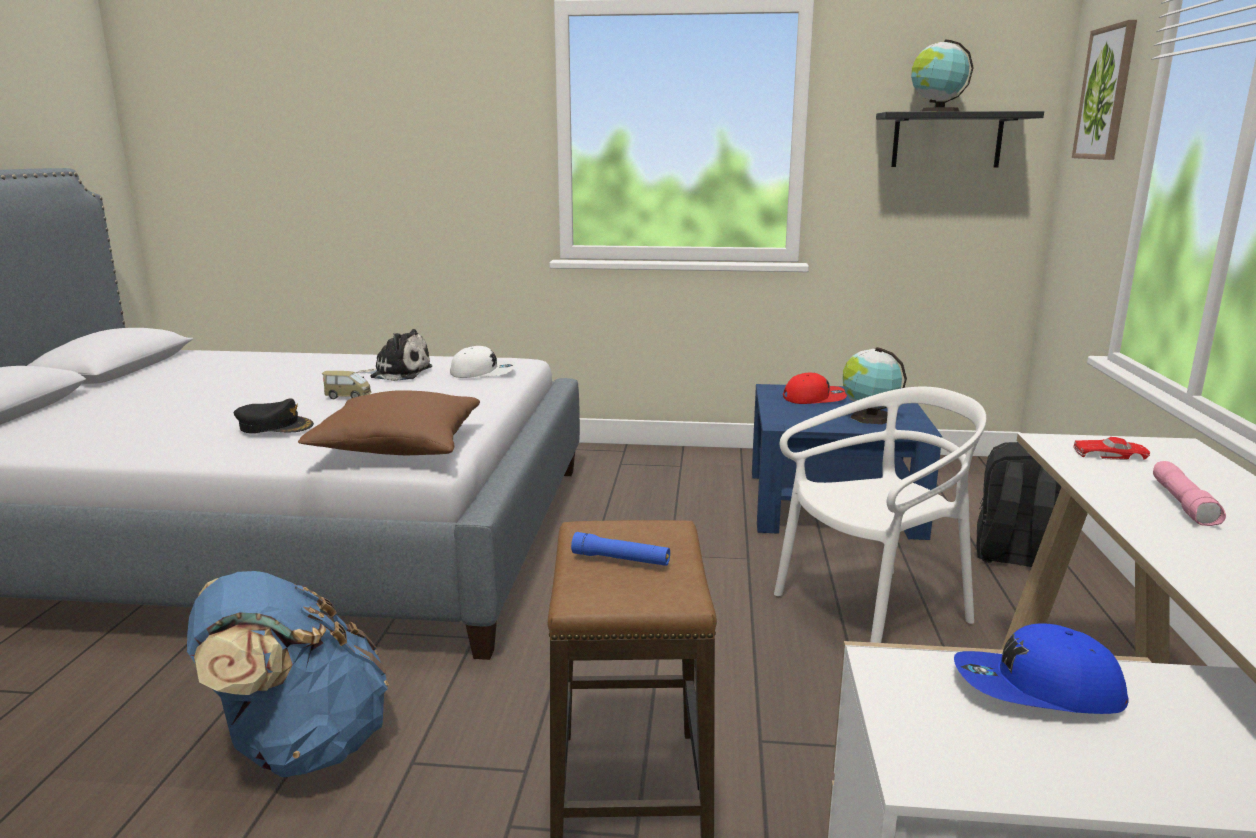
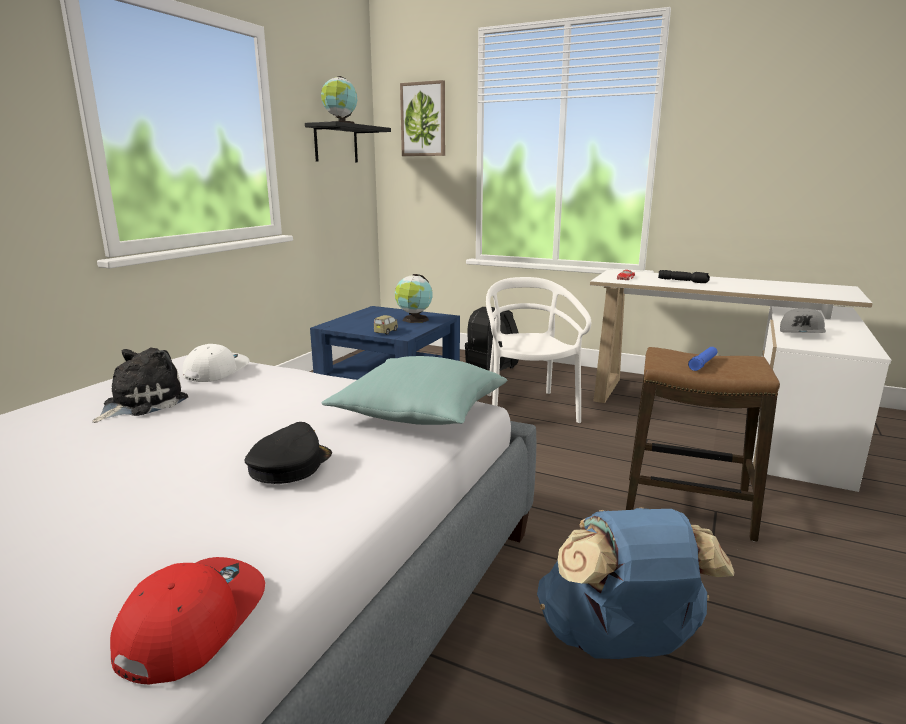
camera: 70 degrees left, 0 degrees up
brown pillow [298,390,480,455] -> turquoise pillow [322,356,507,425]
toy car [322,371,371,399] -> toy car moved to [374,315,398,334]
red cap [783,373,847,404] -> red cap moved to [110,557,265,684]
blue cap [954,623,1129,714] -> grey cap [780,308,826,333]
pink flashlight [1153,461,1226,526] -> black flashlight [658,270,710,283]

